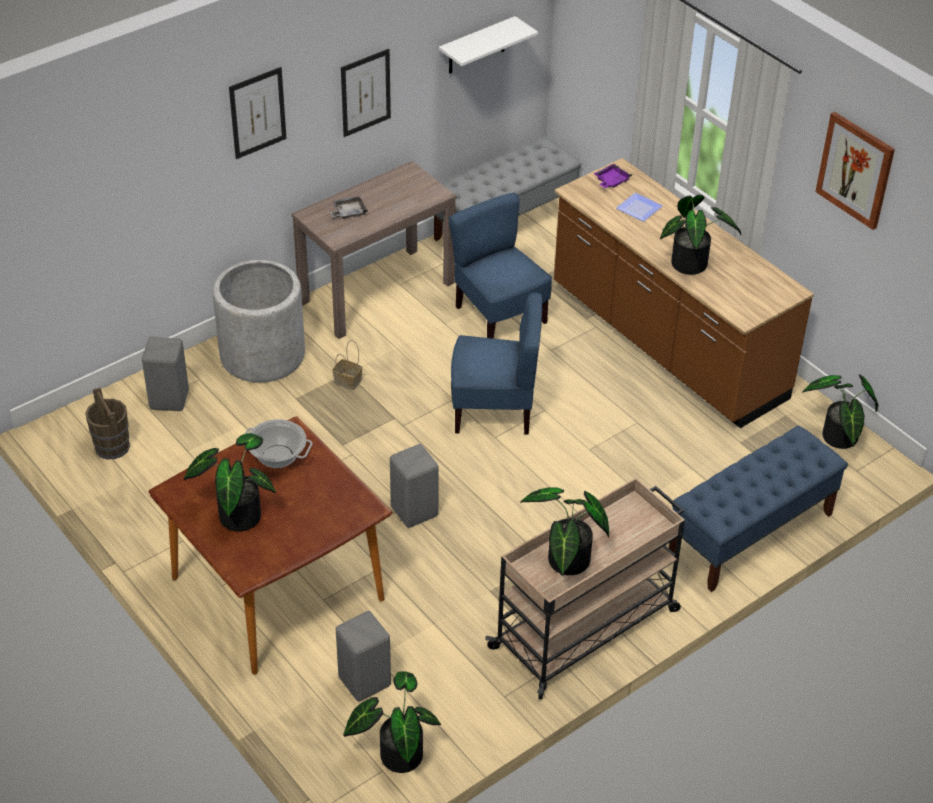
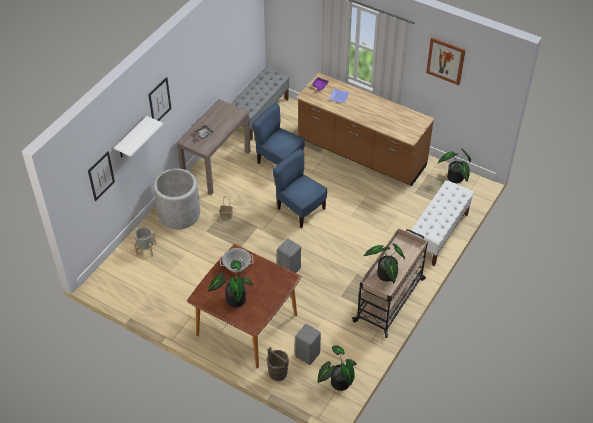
camera: 20 degrees left, 5 degrees up
brown bucket [85,387,130,459] -> brown bucket moved to [267,347,289,381]
grey stool [142,337,189,411] -> grey planter [134,227,156,257]
picture [341,49,391,137] -> picture moved to [88,151,115,201]
white shelf [439,16,538,74] -> white shelf moved to [114,116,163,157]
blue chair [451,292,542,435] -> blue chair turned 120 degrees counterclockwise [272,149,327,228]
potted plant [660,194,742,275] -> none
blue bench [669,425,848,592] -> white bench [410,180,474,266]

